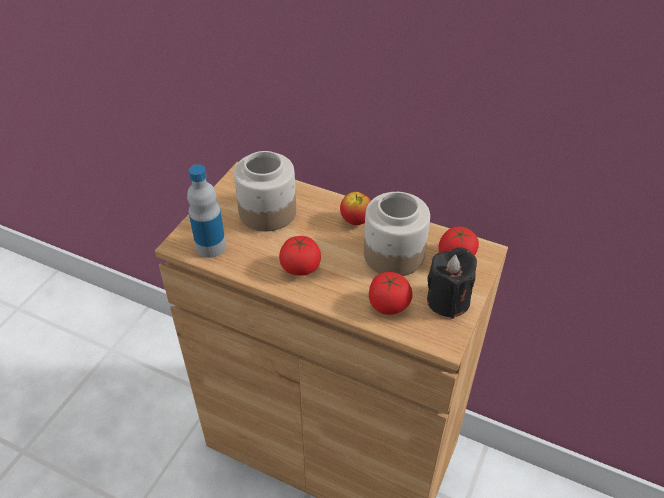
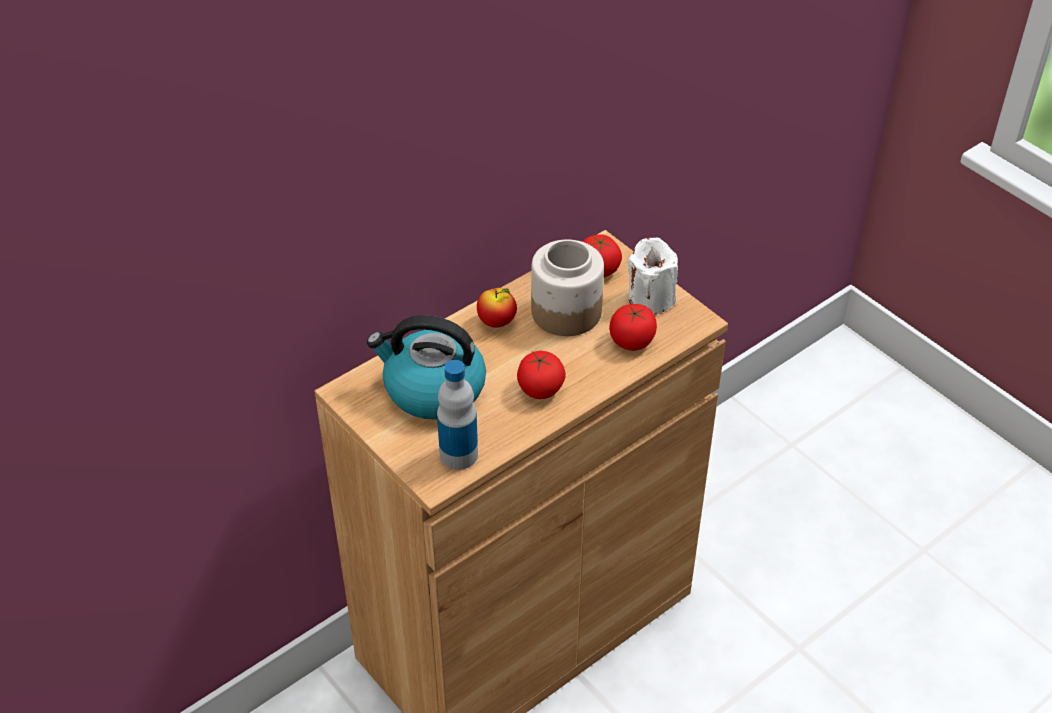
camera: 65 degrees left, 0 degrees up
jar [234,151,296,231] -> kettle [367,315,486,420]
black candle [427,247,477,319] -> white candle [628,238,678,314]

